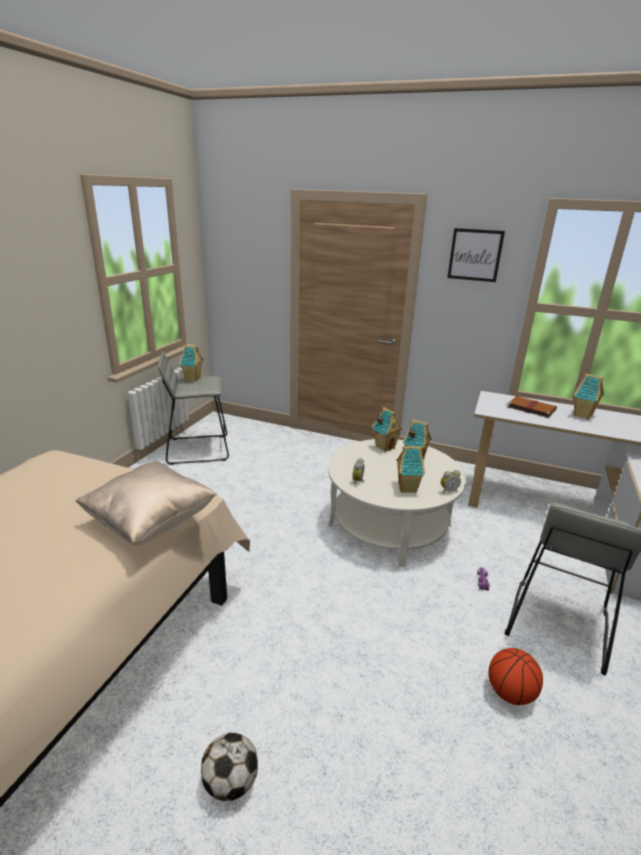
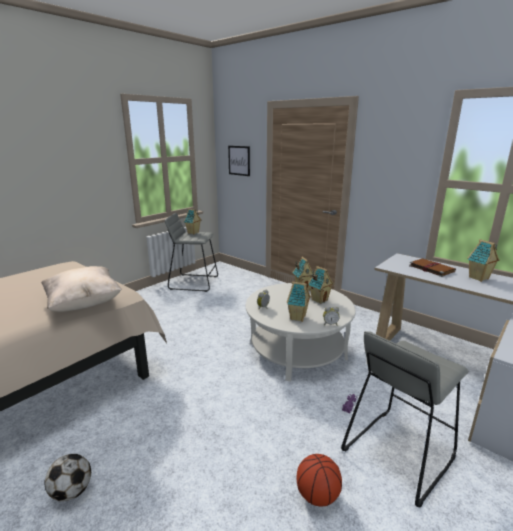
camera: 20 degrees right, 5 degrees down
picture [447,228,505,282] -> picture moved to [228,146,250,176]

